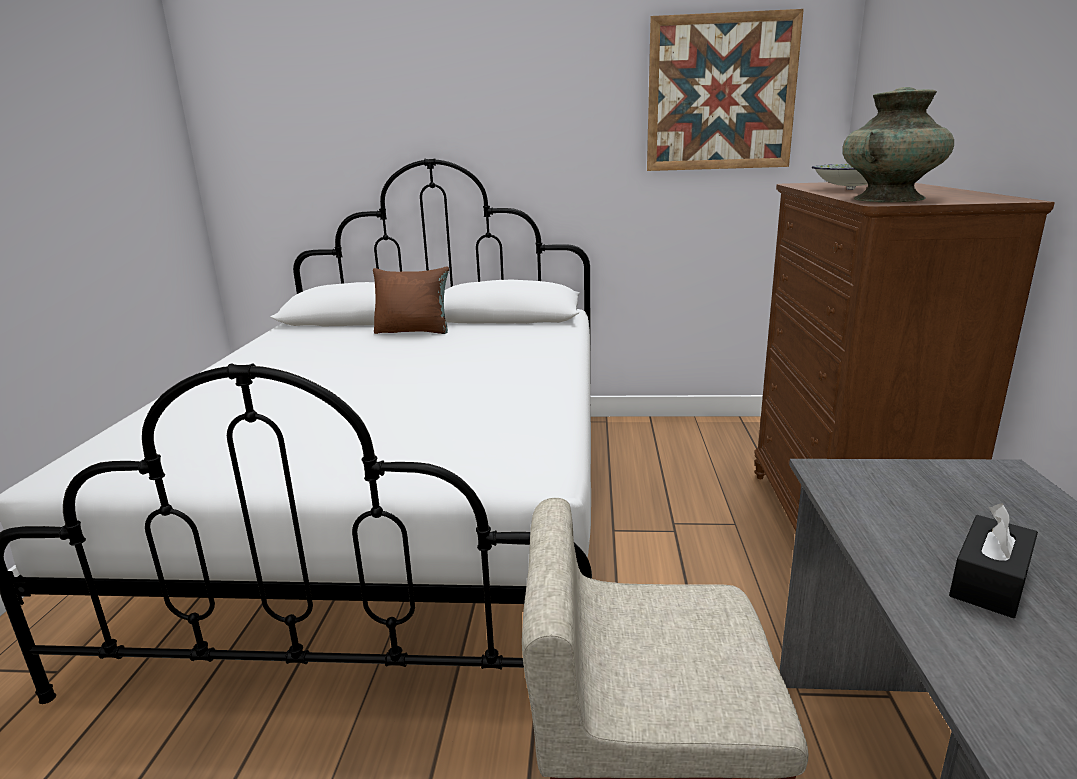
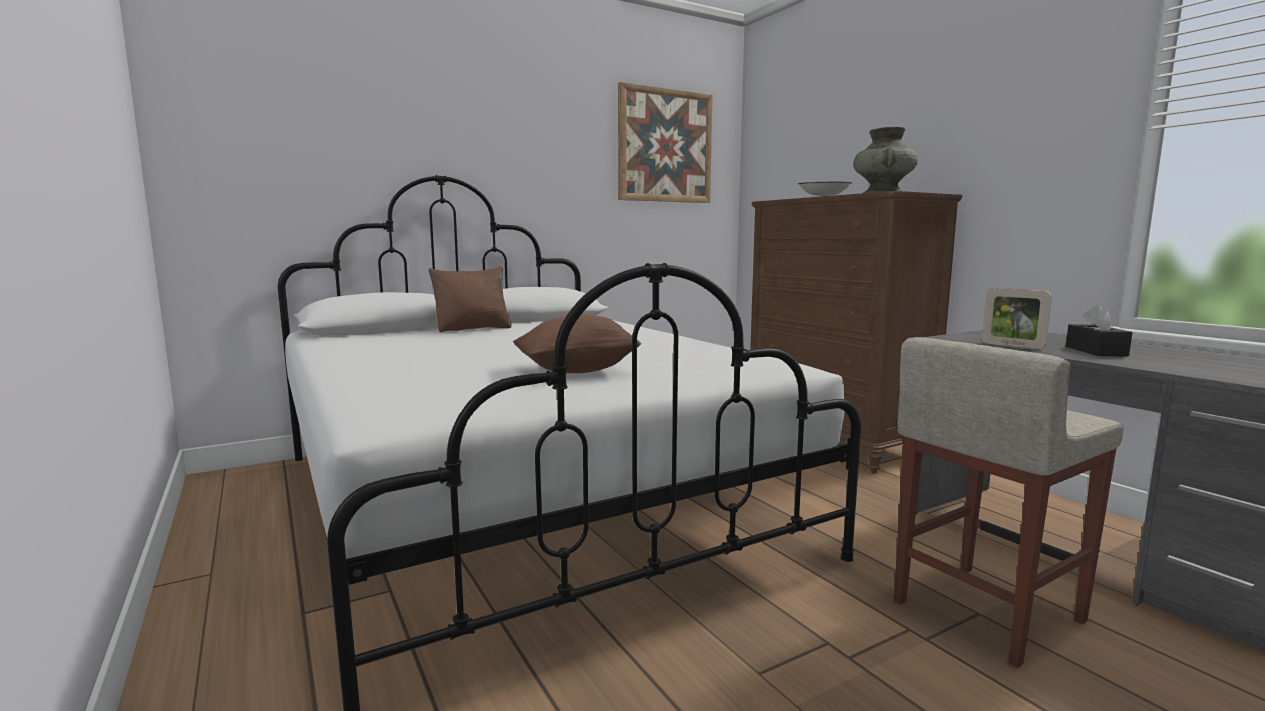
camera: 35 degrees left, 10 degrees down
none -> brown pillow [513,315,642,373]
none -> picture frame [982,288,1052,349]

